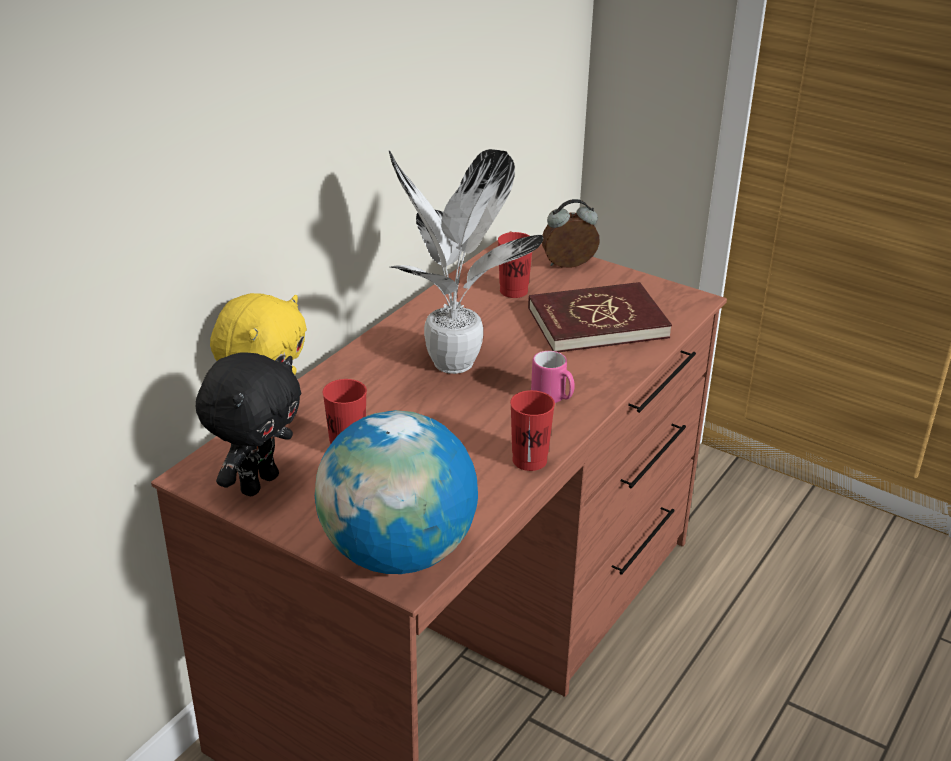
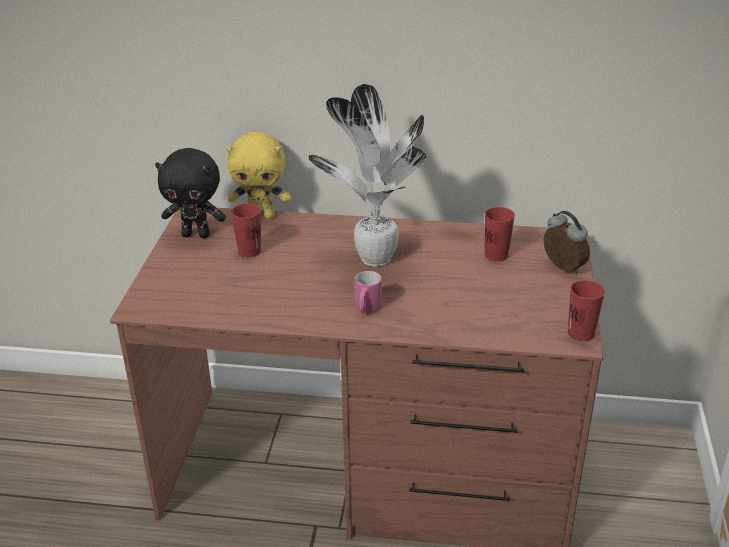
camera: 65 degrees right, 0 degrees up
globe [315,410,478,574] -> none
red cup [510,390,555,471] -> red cup moved to [568,280,605,341]
red book [528,282,672,352] -> none

